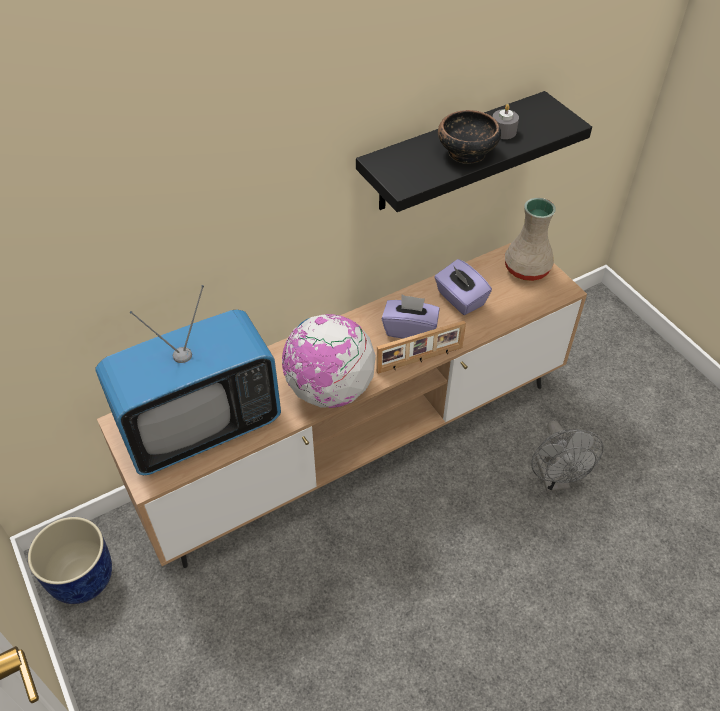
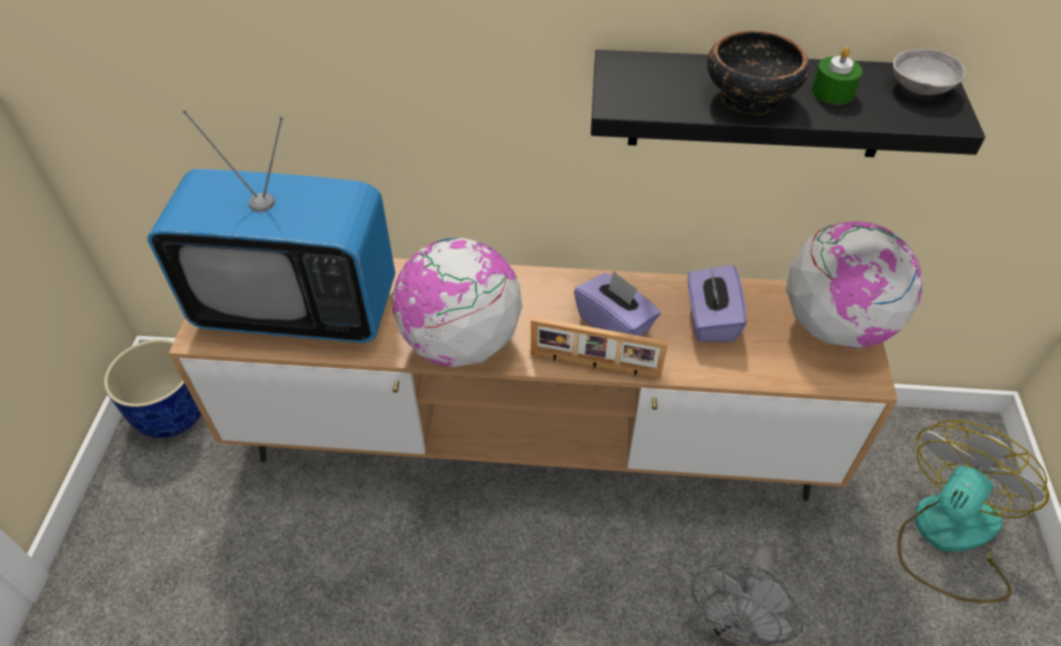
camera: 35 degrees right, 0 degrees up
grey candle [493,104,519,139] -> green candle [812,47,862,104]
beige vase [505,198,556,281] -> globe [786,221,922,348]
none -> grey bowl [893,49,966,95]
none -> fan [897,420,1049,603]

